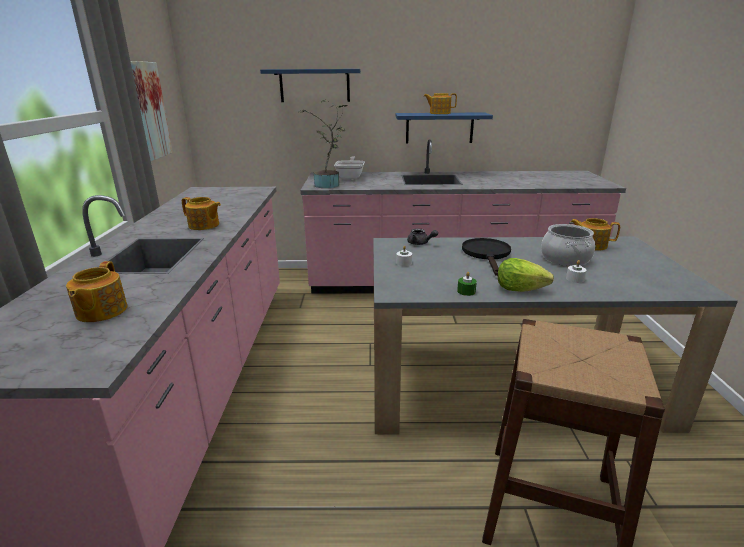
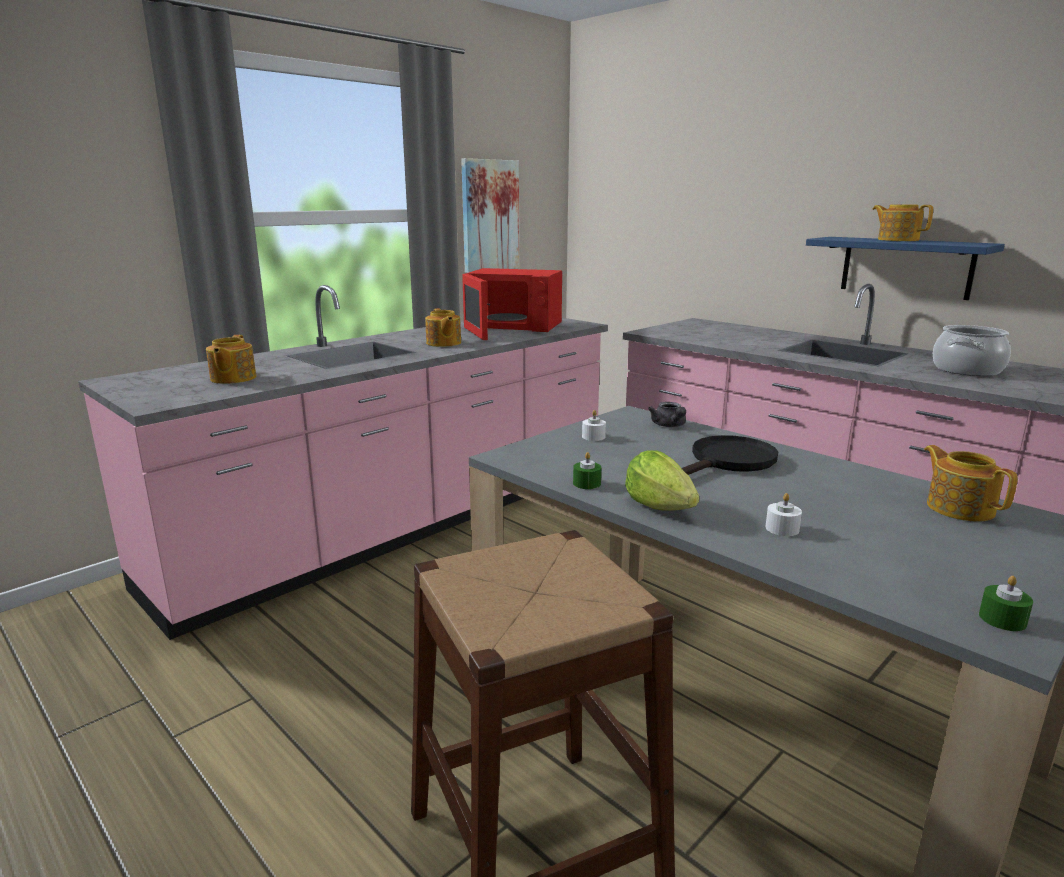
camera: 45 degrees right, 5 degrees down
teapot [66,261,128,322] -> teapot turned 45 degrees counterclockwise [206,335,256,384]
blue shelf [260,69,361,102] -> none
potted plant [298,100,348,188] -> none
frying pan [334,157,365,179] -> none
cooking pot [541,224,595,266] -> cooking pot moved to [933,325,1011,376]
none -> red microwave [462,268,562,340]
none -> green candle [979,576,1033,631]

